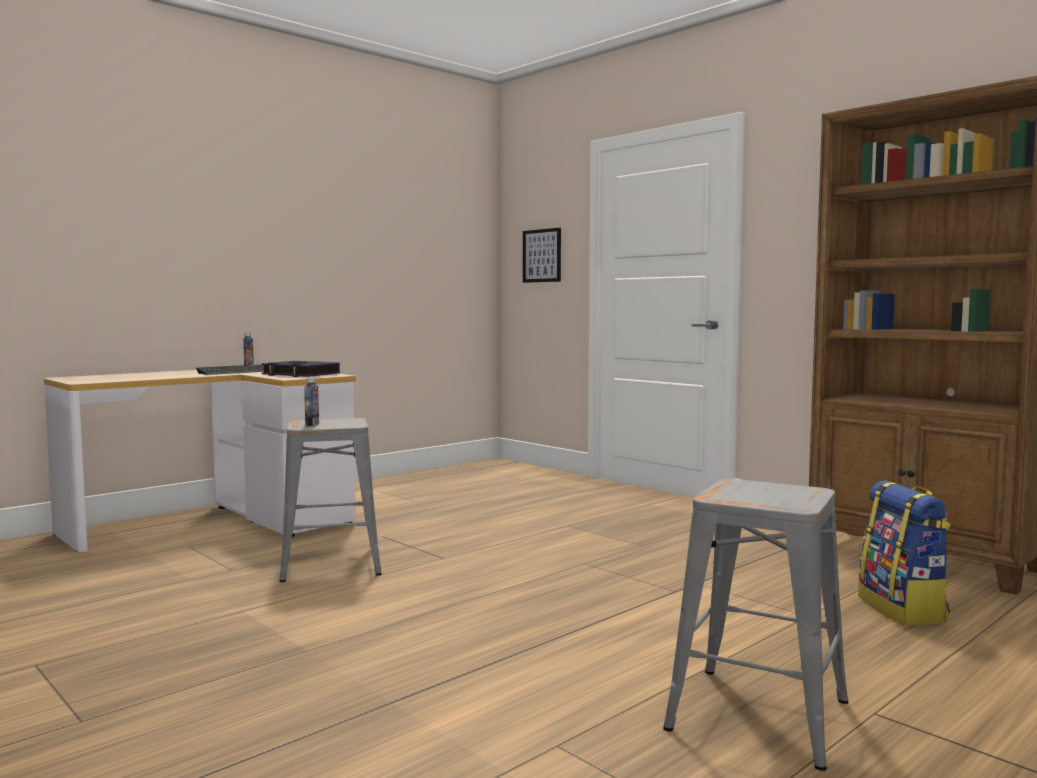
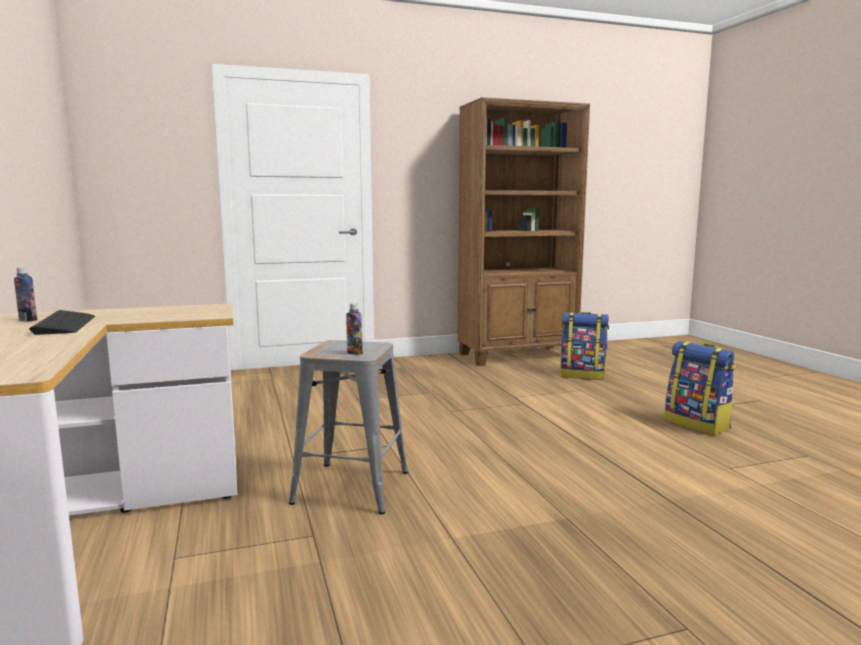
camera: 65 degrees left, 5 degrees up
book [262,361,340,377] -> none
picture [523,228,561,283] -> none
grey stool [663,479,848,771] -> backpack [665,341,735,435]

